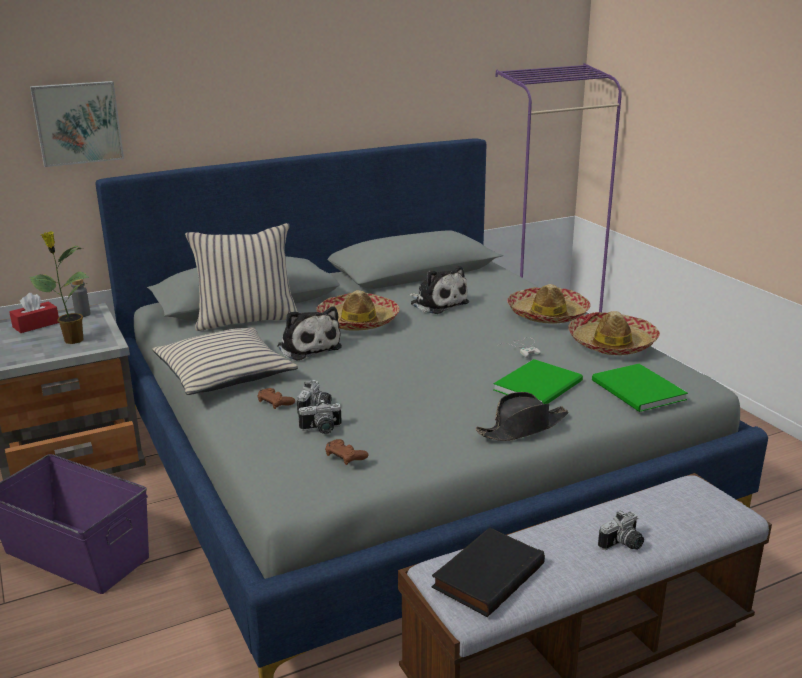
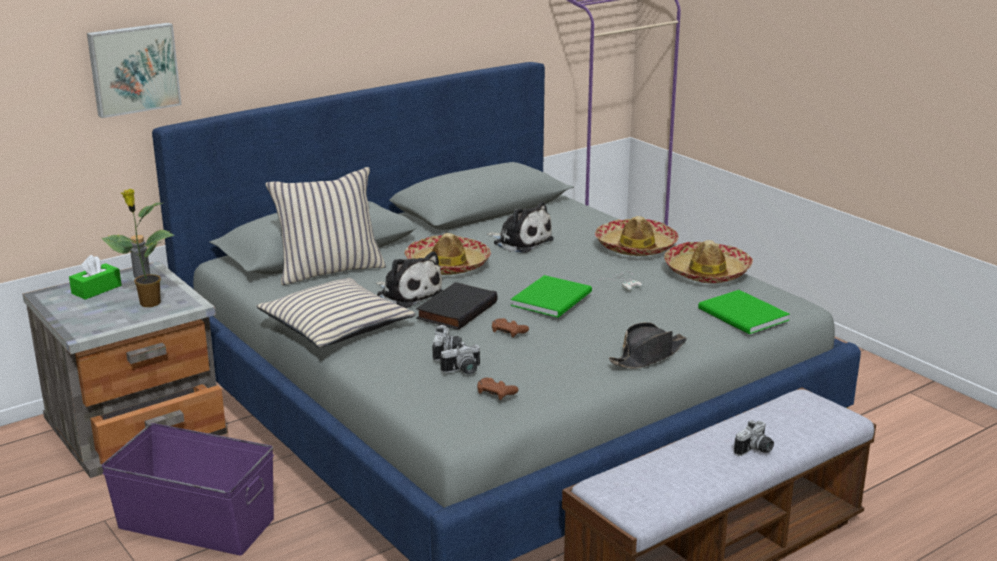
camera: 10 degrees left, 0 degrees up
red tissue box [9,293,59,333] -> green tissue box [69,255,122,300]
brown game controller [258,388,295,409] -> brown game controller moved to [492,318,529,337]
black book [432,528,545,617] -> black book moved to [416,282,497,330]
green book [493,359,583,404] -> green book moved to [511,275,592,318]

